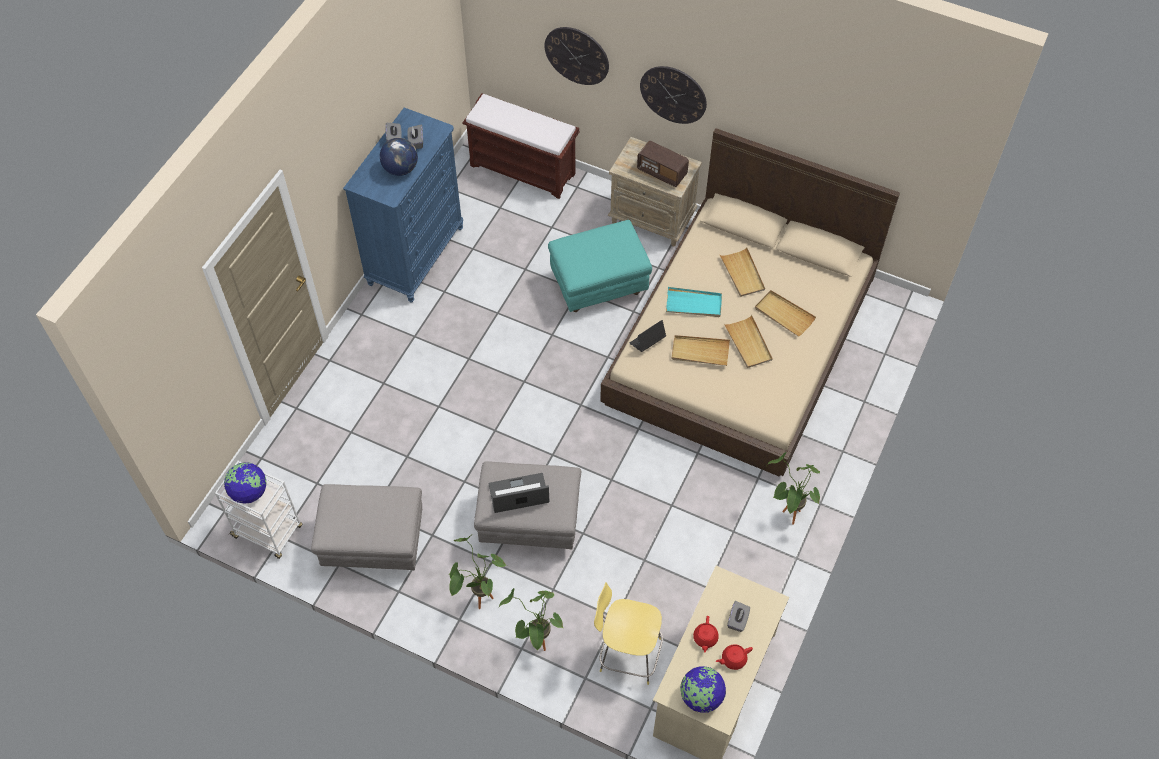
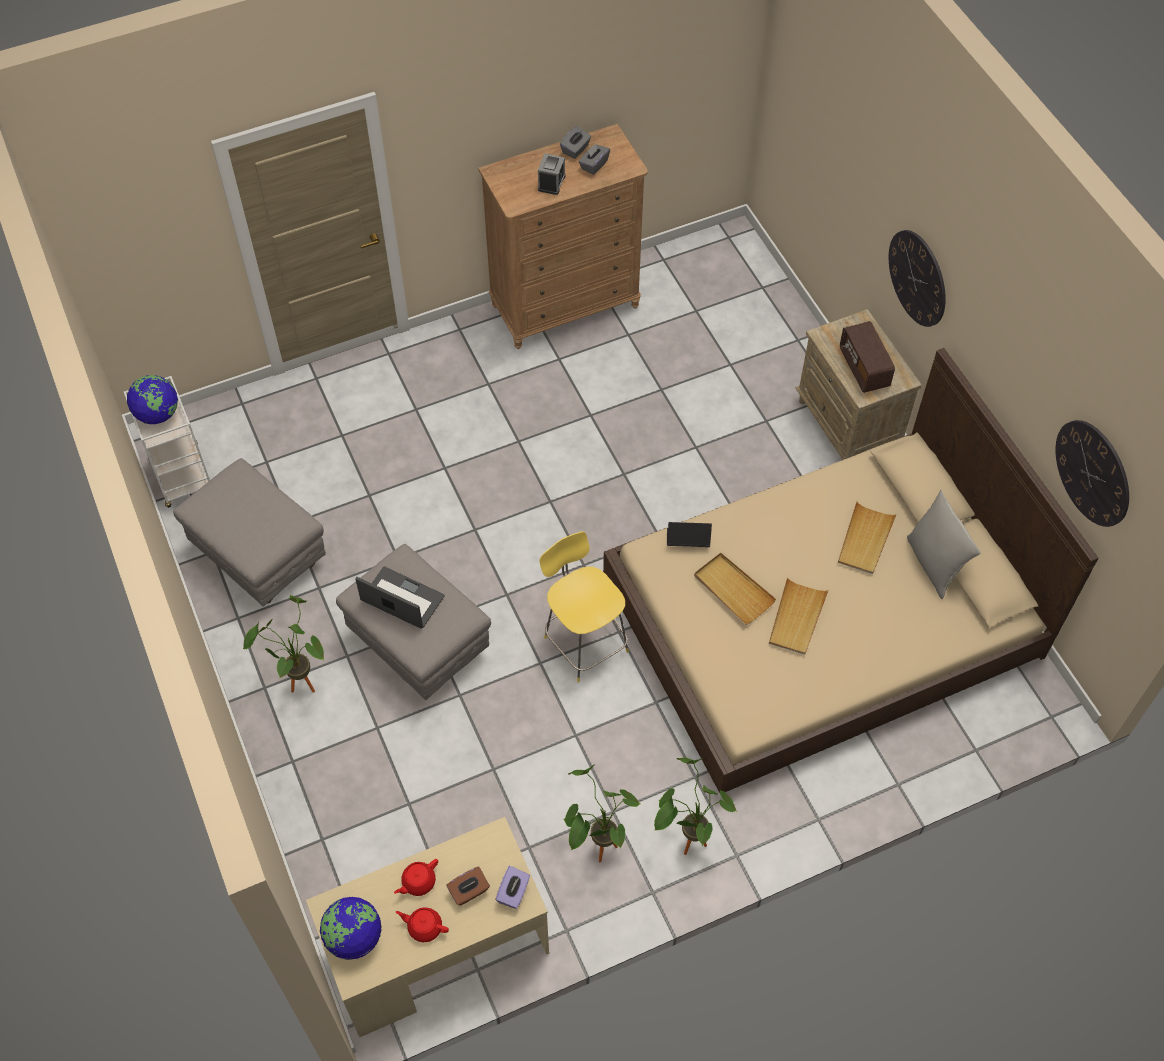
camera: 40 degrees right, 0 degrees up
blue dresser [343,108,463,303] -> brown dresser [478,124,648,349]
globe [380,138,418,176] -> alarm clock [538,154,565,195]
brown bench [462,93,579,199] -> none
potted plant [499,588,564,651] -> potted plant moved to [564,765,640,862]
wall clock [544,27,609,85] -> wall clock moved to [1055,420,1129,527]
turquoise ottoman [548,220,652,312] -> none
yellow stool [594,582,663,685] -> yellow stool moved to [539,531,629,683]
turquoise tray [666,287,722,317] -> none
grey tissue box [727,601,750,632] -> brown tissue box [446,866,490,906]
beige tray [755,290,816,337] -> none
none -> purple tissue box [495,866,530,909]
none -> grey pillow [907,490,981,599]

